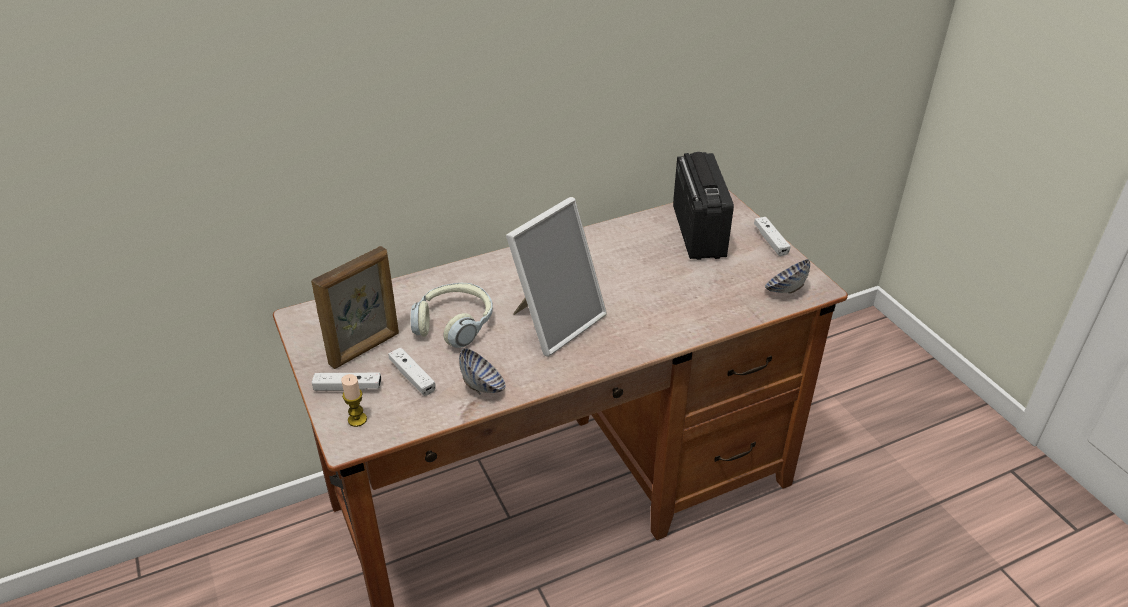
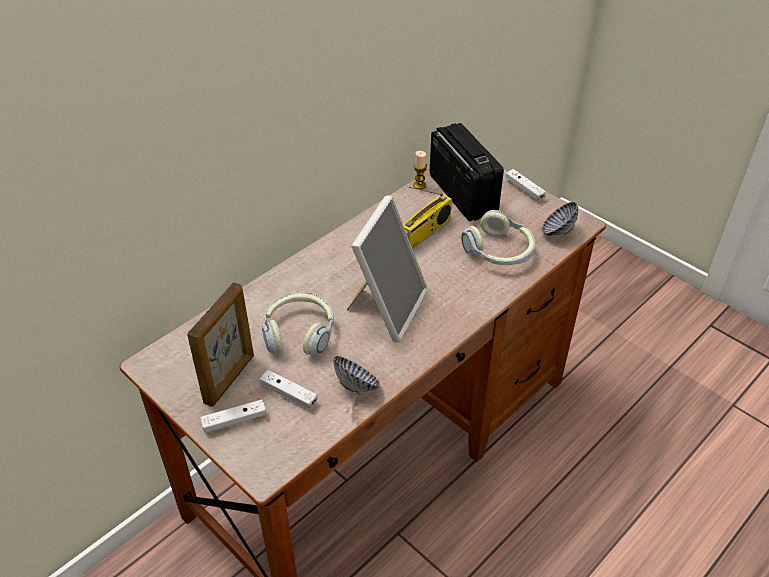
camera: 20 degrees left, 5 degrees up
candle [341,374,367,427] -> candle moved to [413,151,427,189]
none -> radio [403,187,452,249]
none -> headphones [461,210,536,265]

